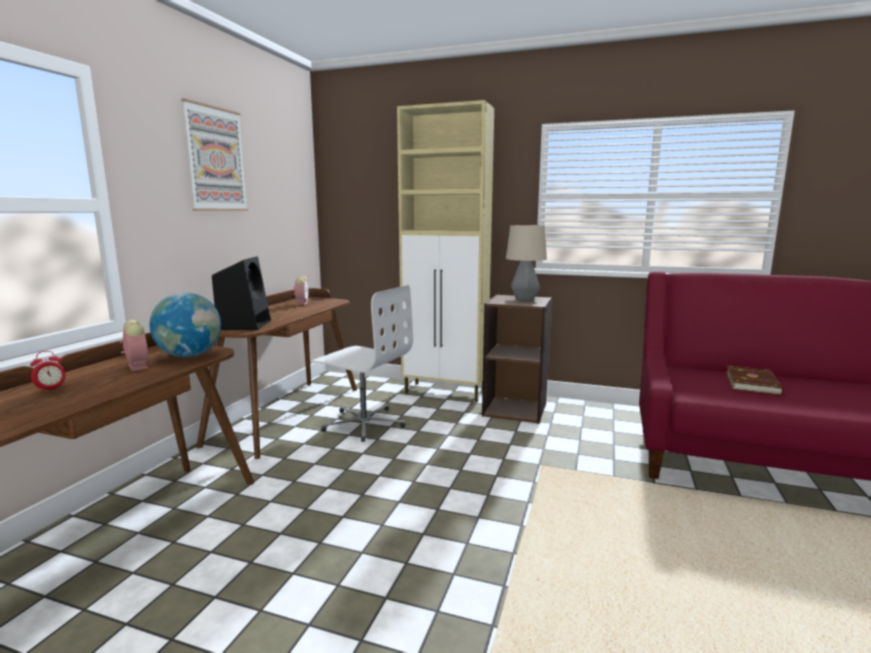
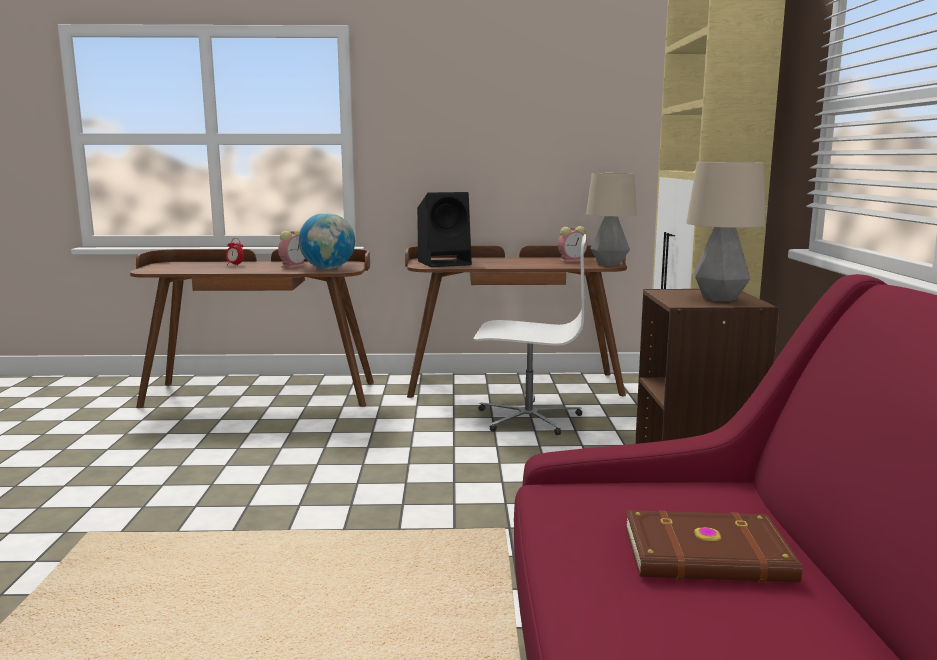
camera: 70 degrees right, 0 degrees up
picture [181,98,248,211] -> none
white office chair [312,285,413,442] -> white office chair turned 90 degrees counterclockwise [473,234,586,435]
none -> table lamp [586,173,637,266]

